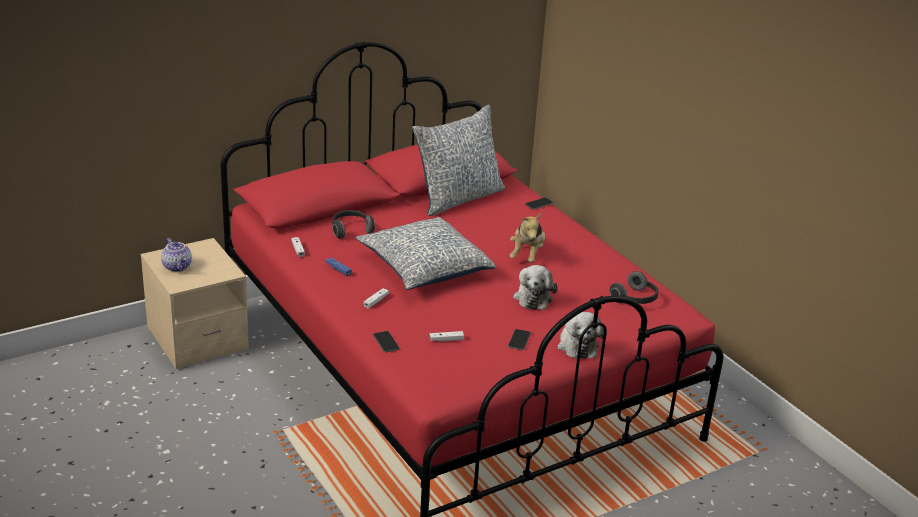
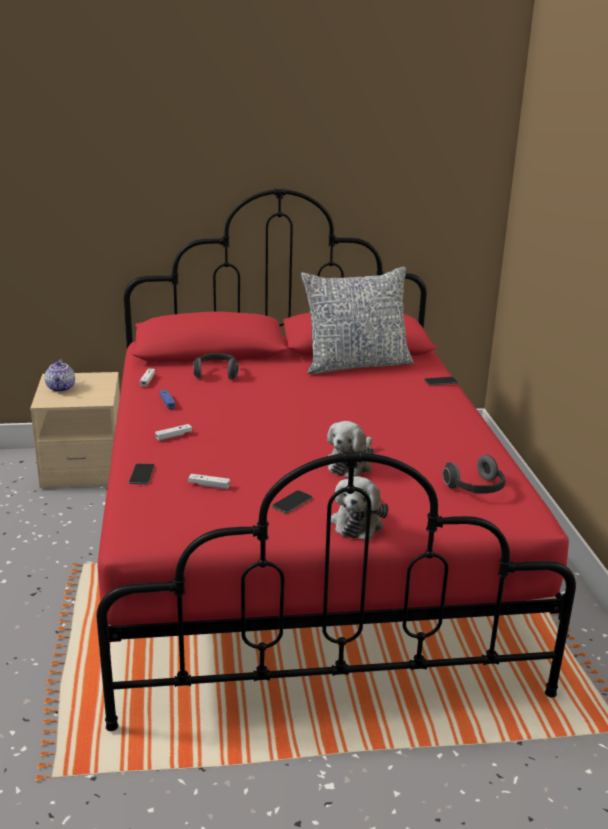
camera: 25 degrees right, 5 degrees down
pillow [356,217,496,290] -> none
plush toy [510,214,545,263] -> none

